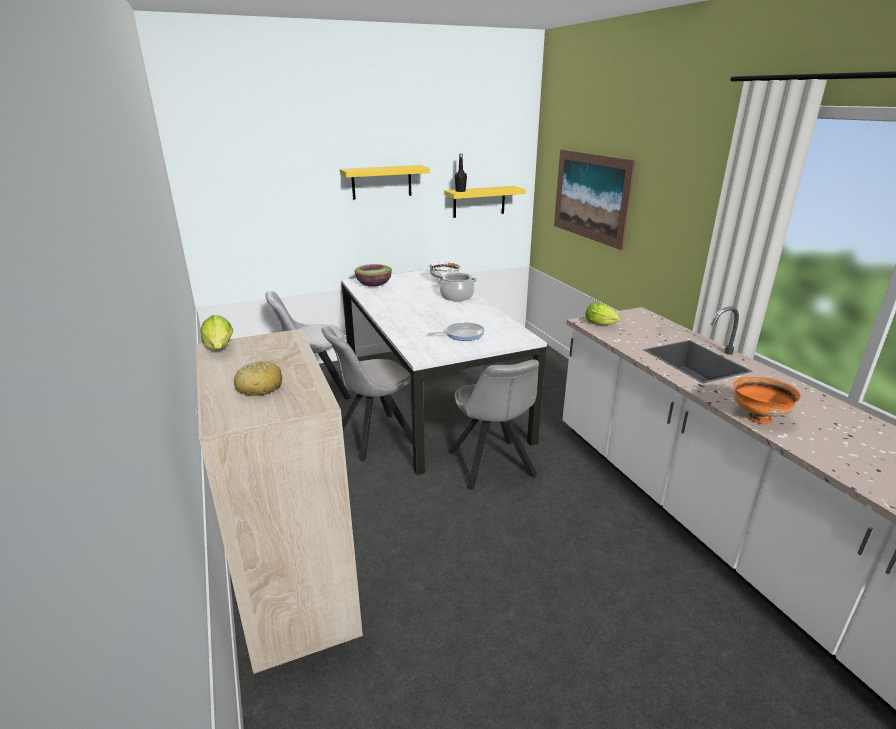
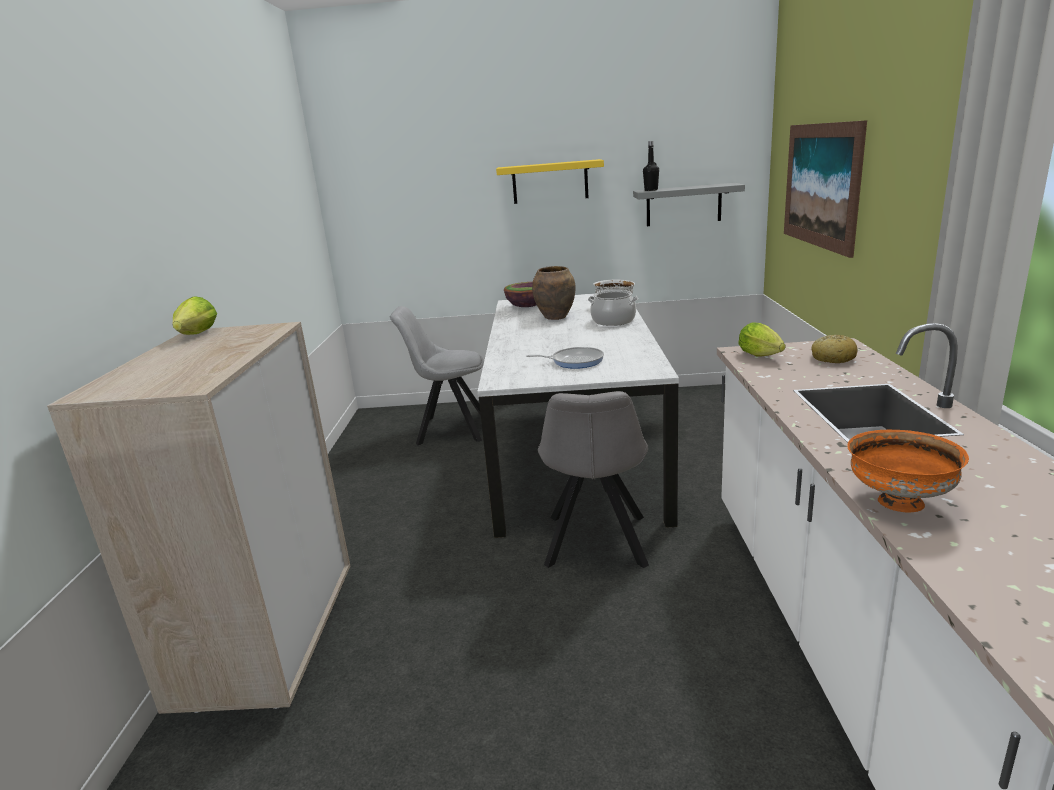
camera: 25 degrees right, 5 degrees down
bread [234,361,283,396] -> bread moved to [812,335,858,363]
grey chair [322,326,413,462] -> none
yellow shelf [444,186,526,218] -> grey shelf [633,183,745,226]
none -> brown vase [532,266,575,320]

